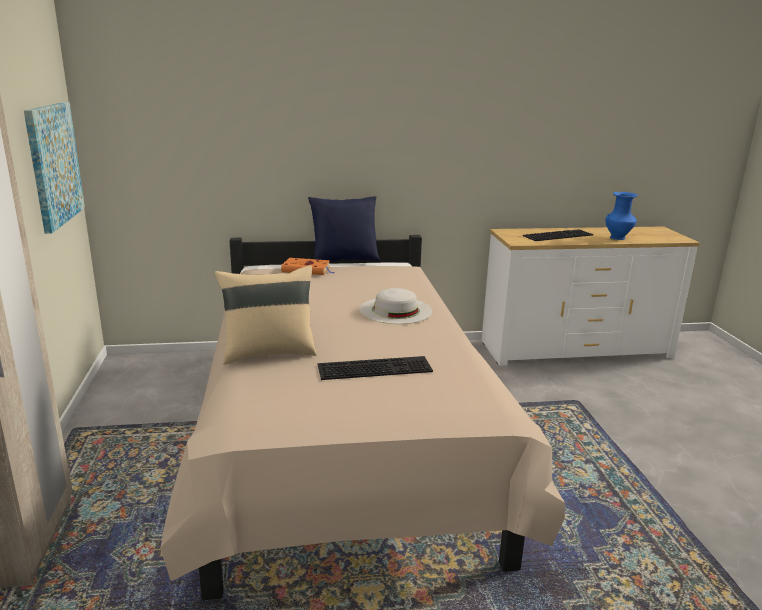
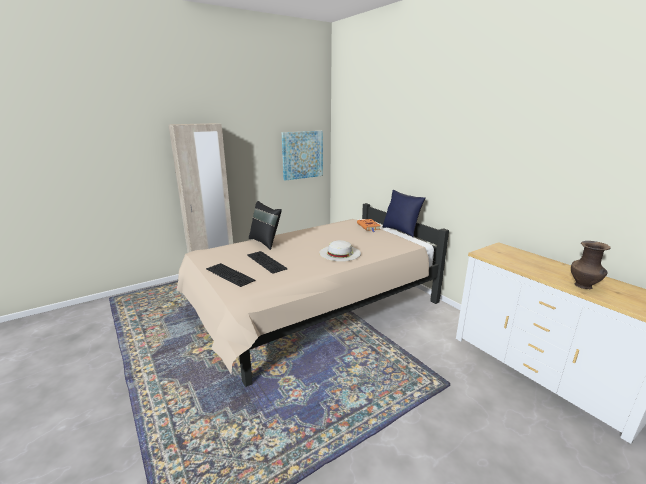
camera: 65 degrees right, 0 degrees up
beige pillow [215,265,317,365] -> black pillow [249,201,282,250]
keyboard [523,229,593,241] -> keyboard moved to [206,263,256,287]
blue vase [606,192,638,240] -> brown vase [571,241,611,289]

